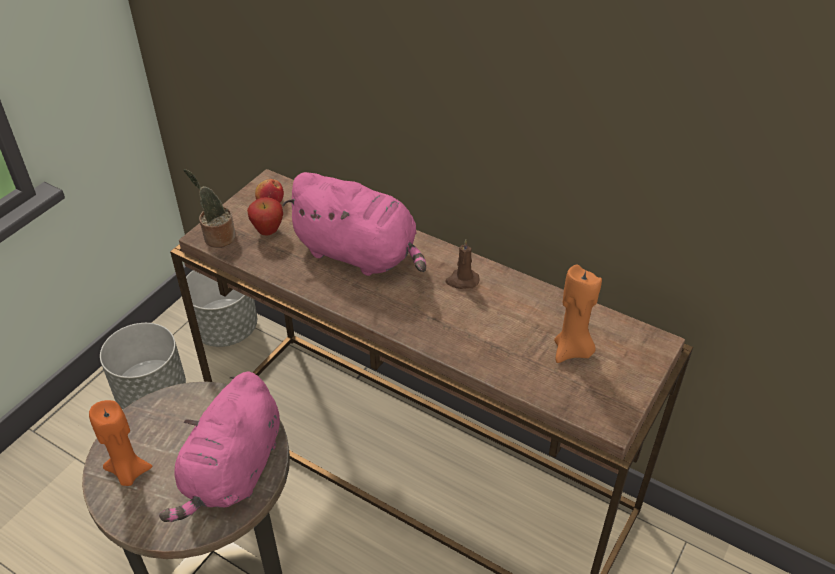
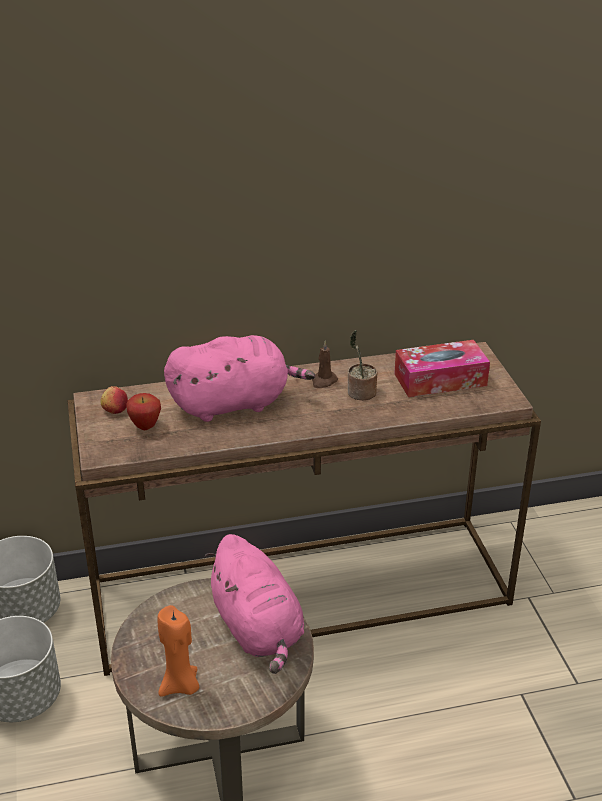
camera: 45 degrees left, 10 degrees down
potted plant [183,169,236,248] -> potted plant moved to [348,330,378,400]
orange candle [554,265,602,363] -> tissue box [394,340,490,397]

